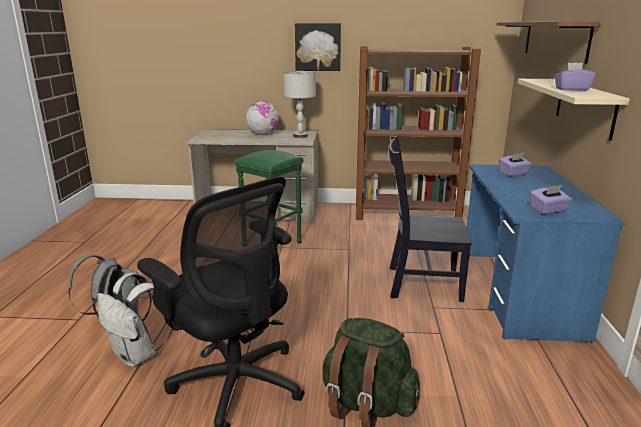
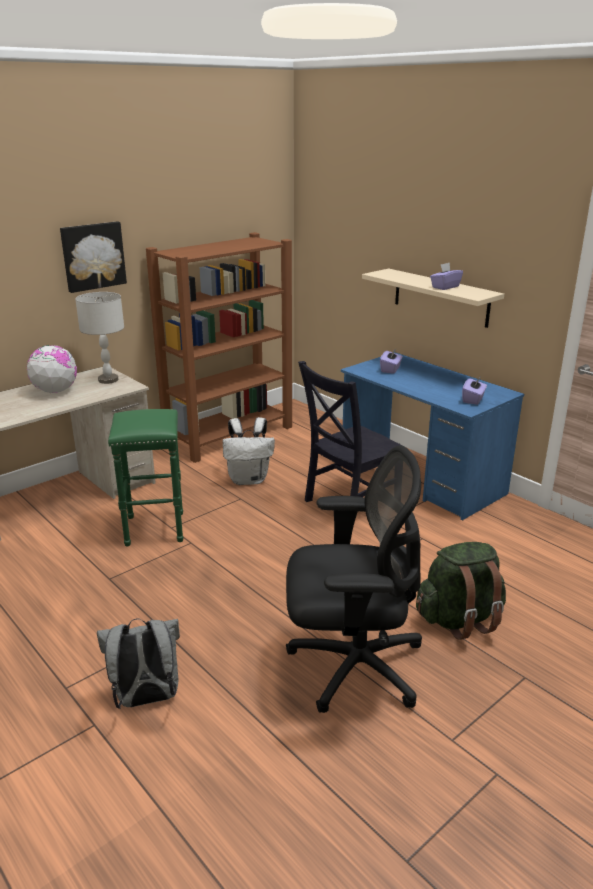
camera: 45 degrees left, 5 degrees up
white backpack [97,273,173,367] -> white backpack moved to [223,417,275,485]
shelf [497,22,602,64] -> none

